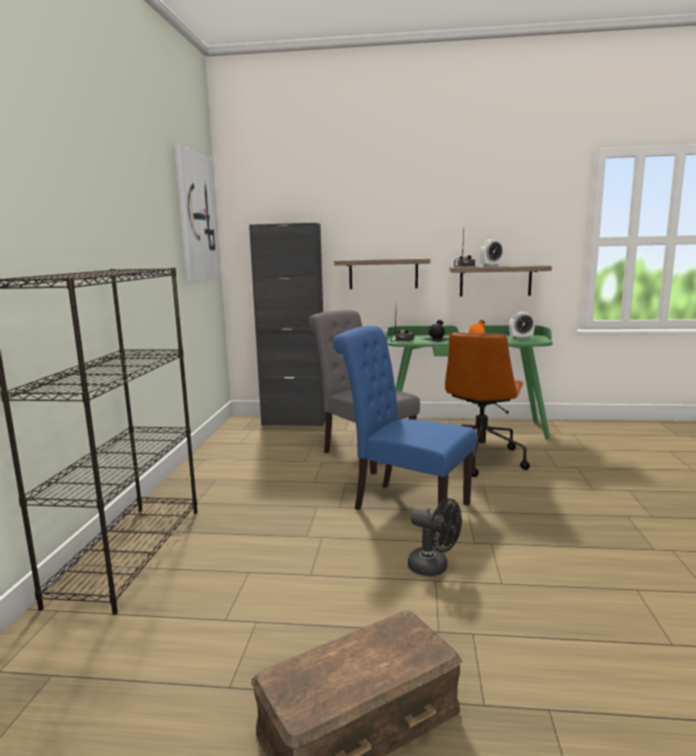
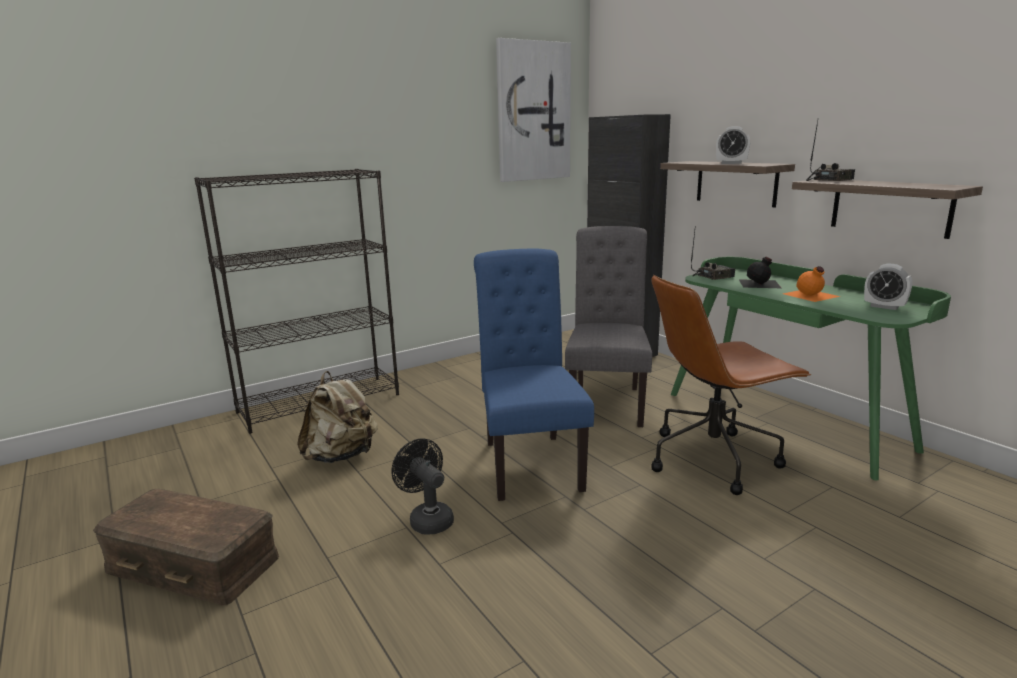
camera: 50 degrees right, 5 degrees up
black fan [408,499,462,577] -> black fan turned 150 degrees clockwise [391,438,454,535]
alarm clock [480,239,503,267] -> alarm clock moved to [716,126,750,164]
none -> beige backpack [297,371,378,463]

